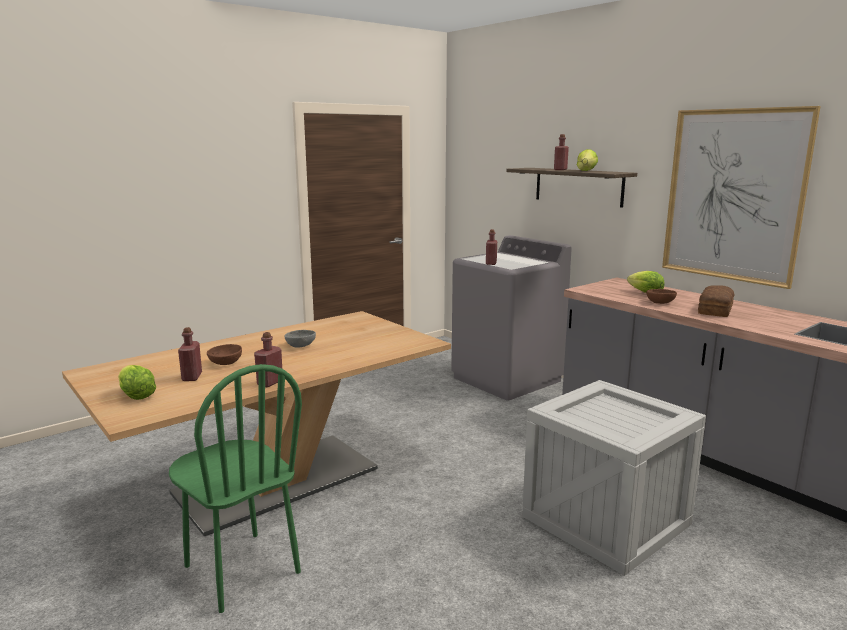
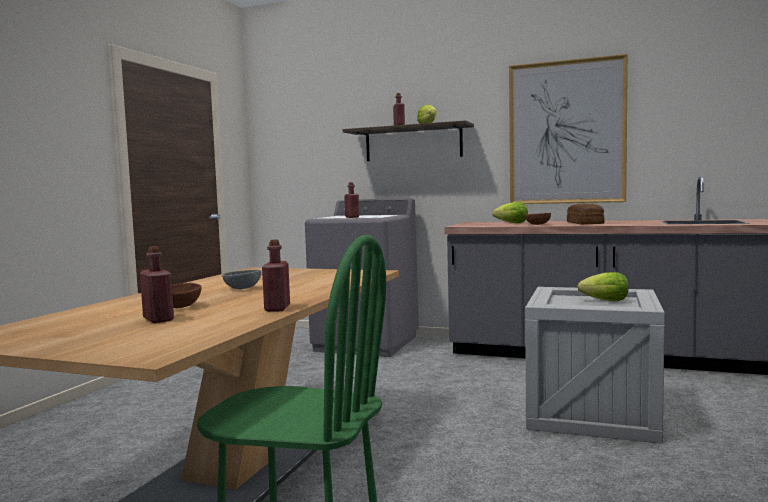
camera: 30 degrees left, 10 degrees down
lettuce [118,365,156,400] -> lettuce moved to [577,272,629,301]

